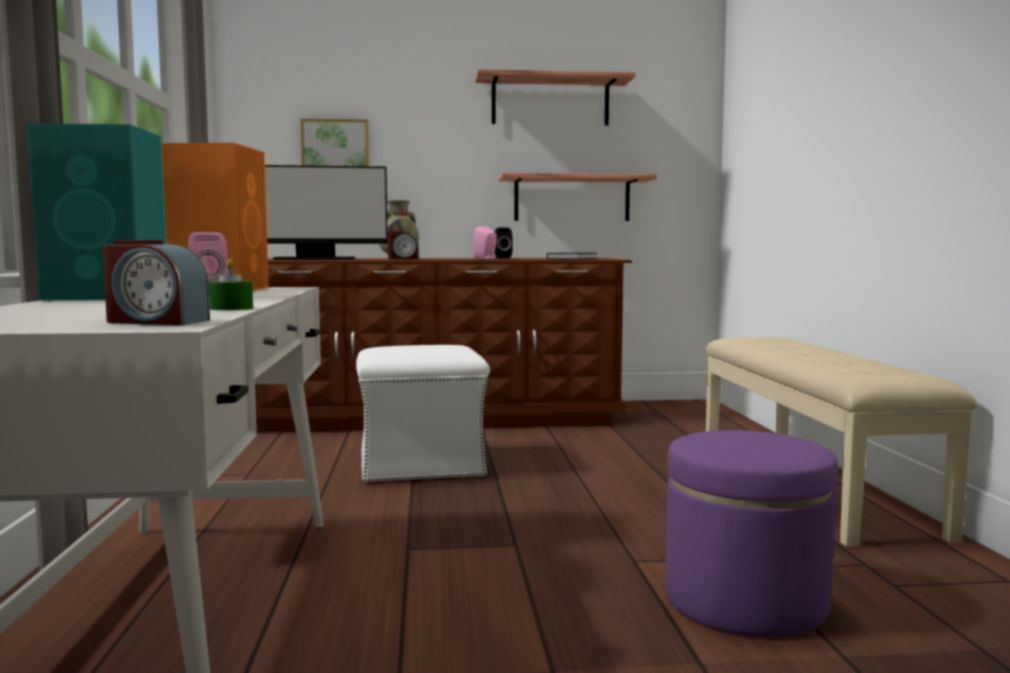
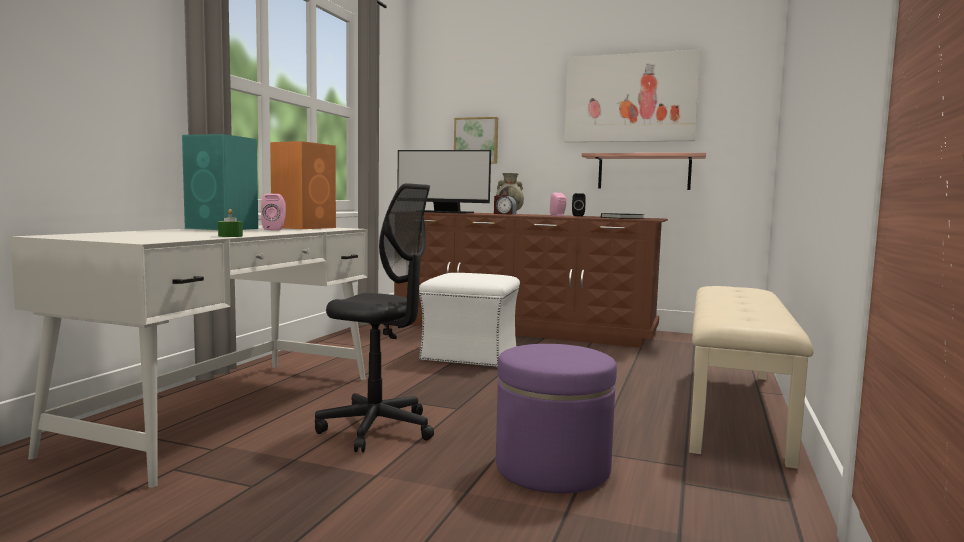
camera: 25 degrees right, 0 degrees up
alarm clock [102,240,210,325] -> none
shelf [475,69,636,126] -> picture [564,50,700,142]
none -> black office chair [315,183,434,453]

